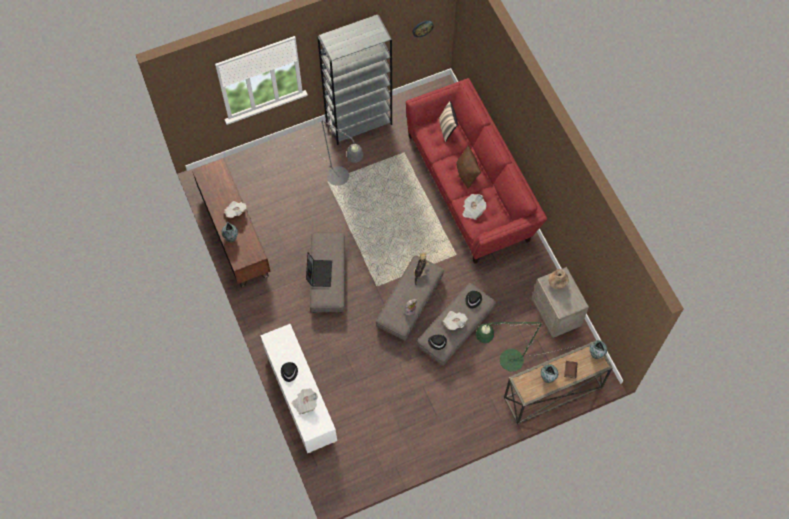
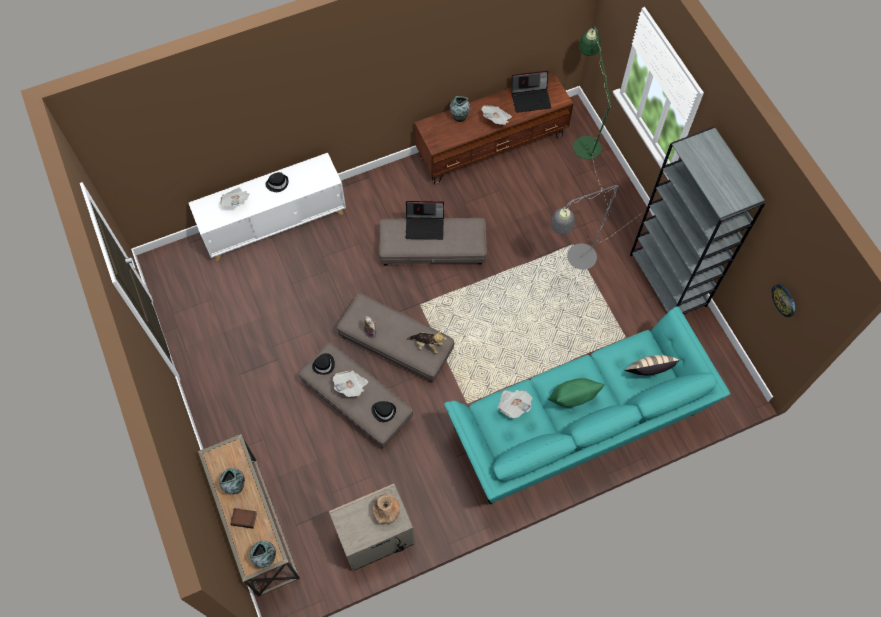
camera: 90 degrees right, 0 degrees up
red sofa [406,78,547,264] -> turquoise sofa [444,306,730,504]
brown pillow [456,145,481,189] -> green pillow [548,378,605,407]
green floor lamp [476,322,575,372] -> green floor lamp moved to [573,26,611,211]
none -> laptop [511,71,551,113]

